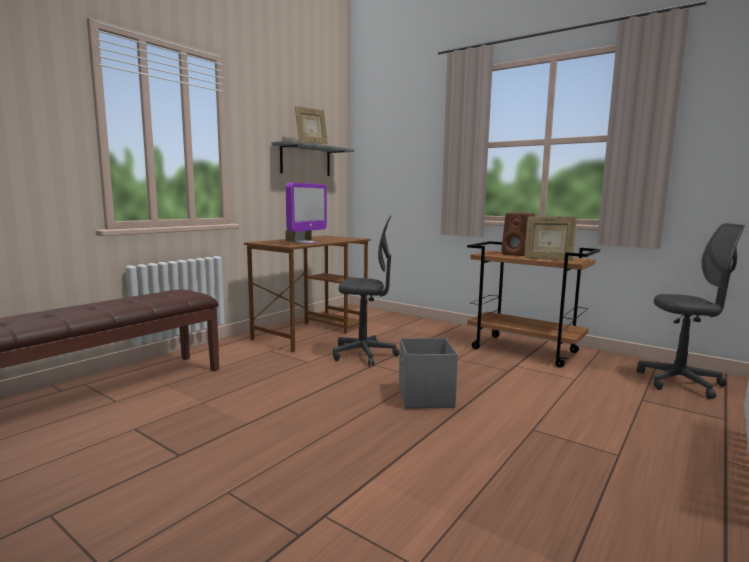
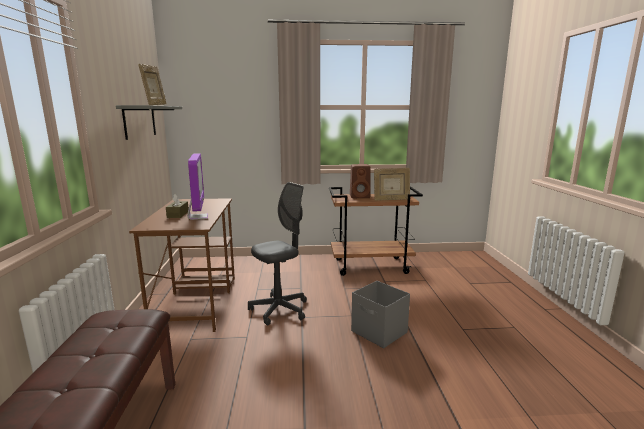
camera: 40 degrees left, 5 degrees up
grey office chair [637,223,745,399] -> none

